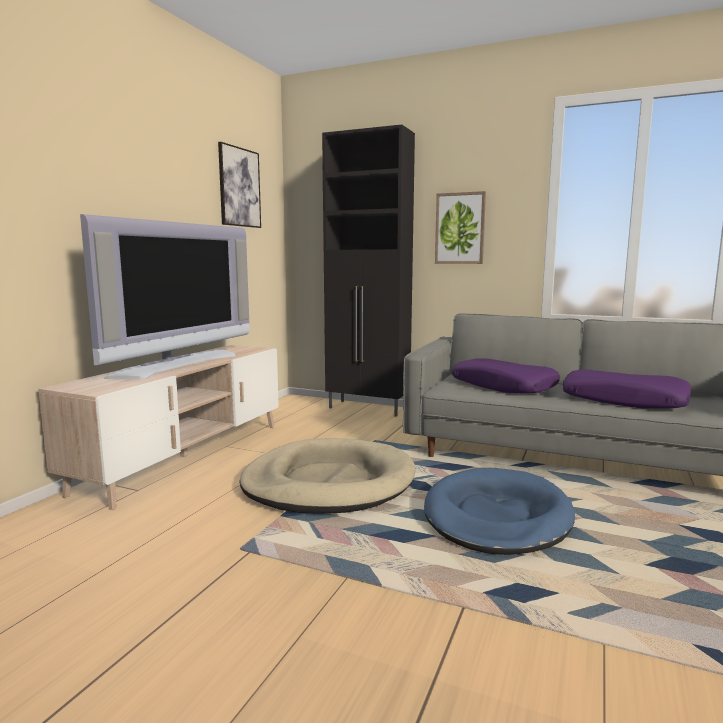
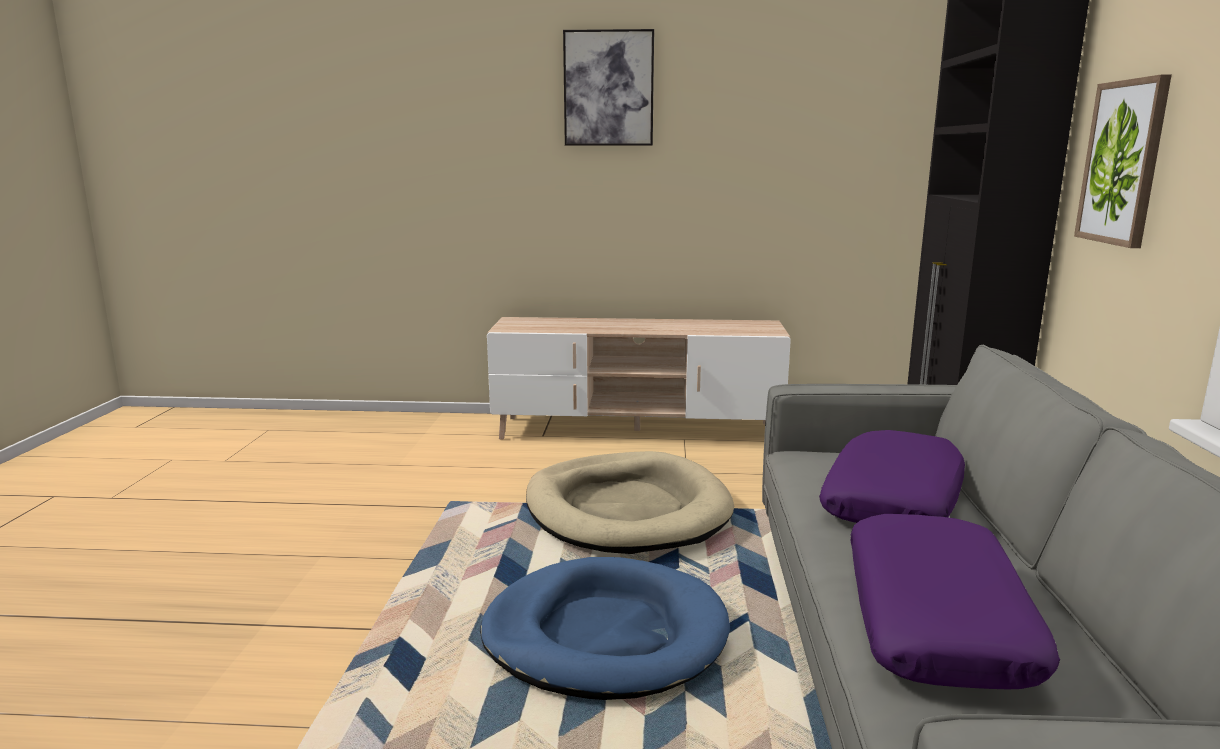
camera: 70 degrees right, 5 degrees up
television [80,214,250,380] -> none
picture [218,142,261,228] -> picture moved to [563,29,654,146]

